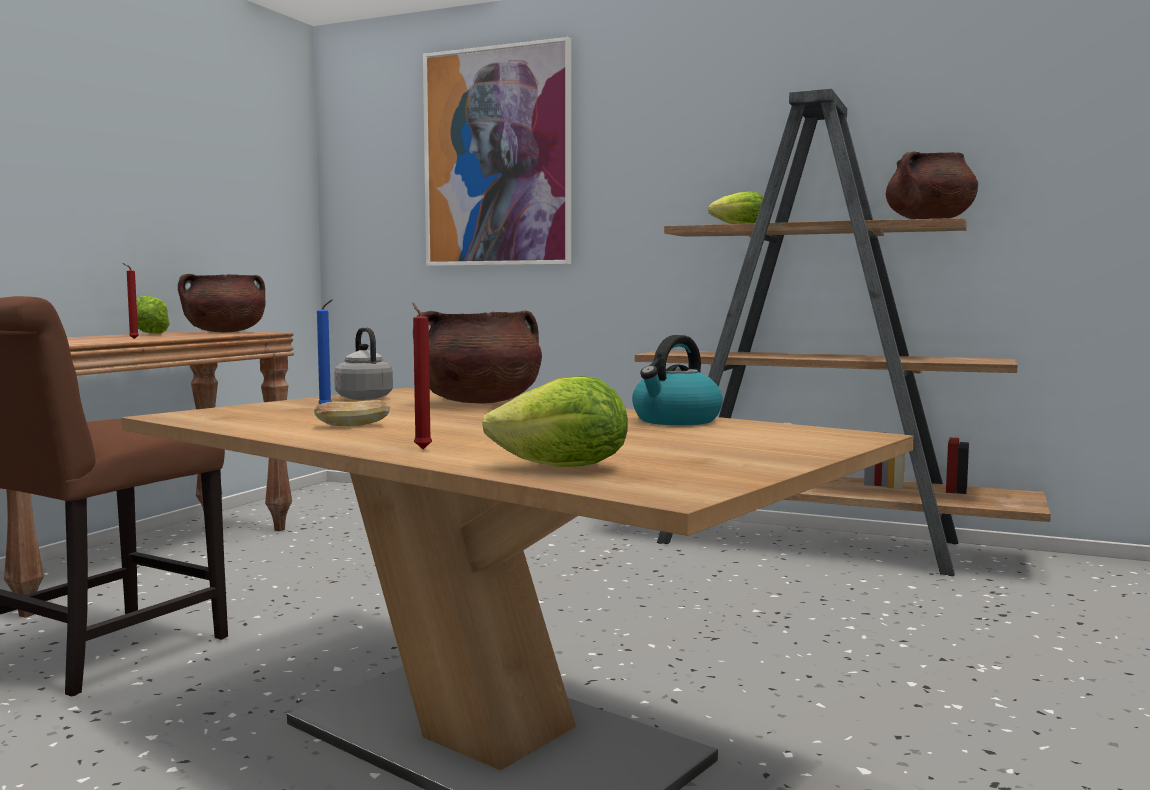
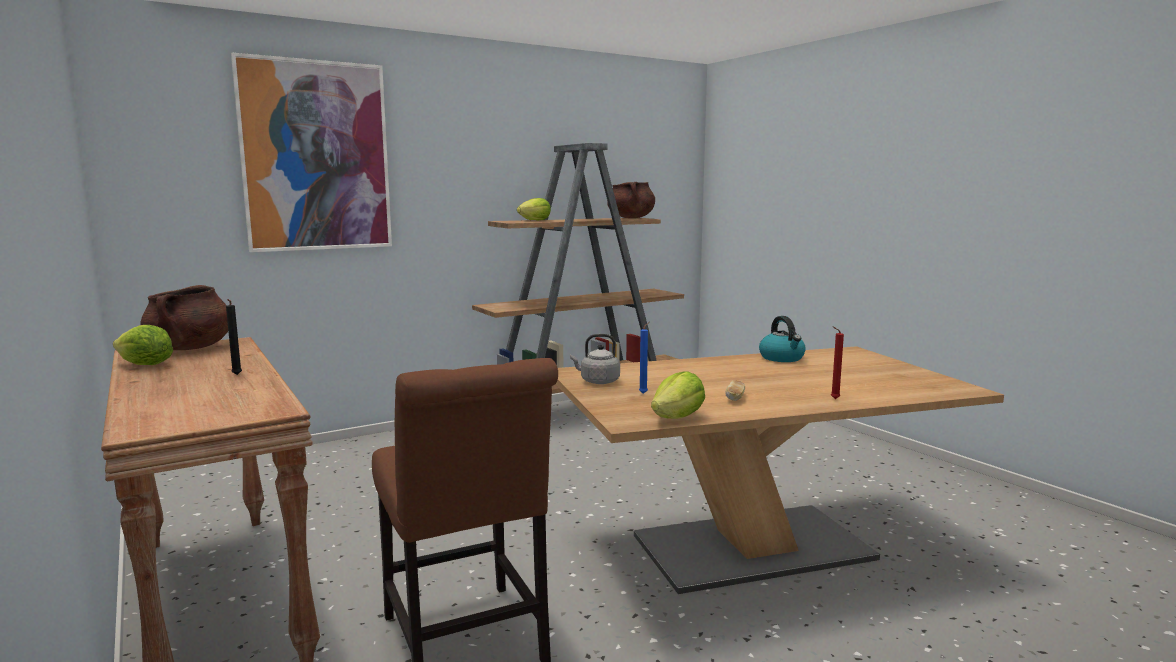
camera: 55 degrees left, 5 degrees up
red candle [122,263,139,339] -> black candle [226,299,242,375]
brown cooking pot [413,310,542,404] -> none
lettuce [482,376,628,467] -> lettuce moved to [651,371,705,419]

